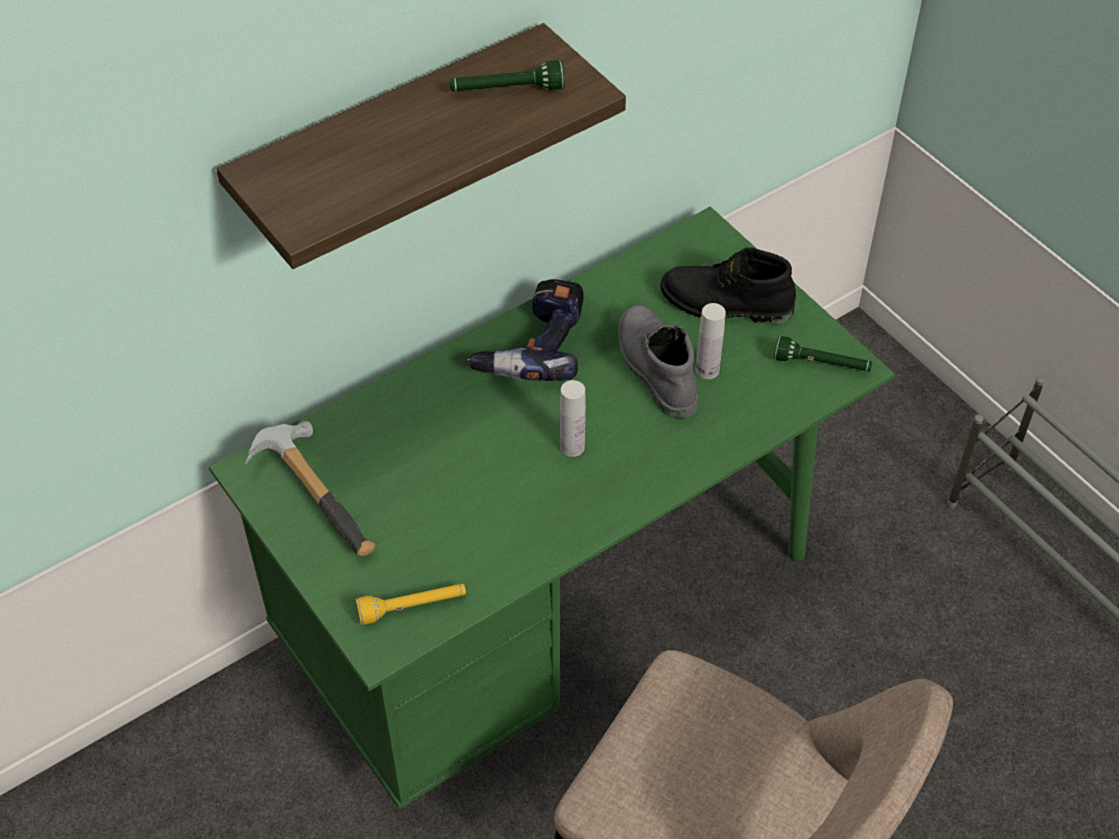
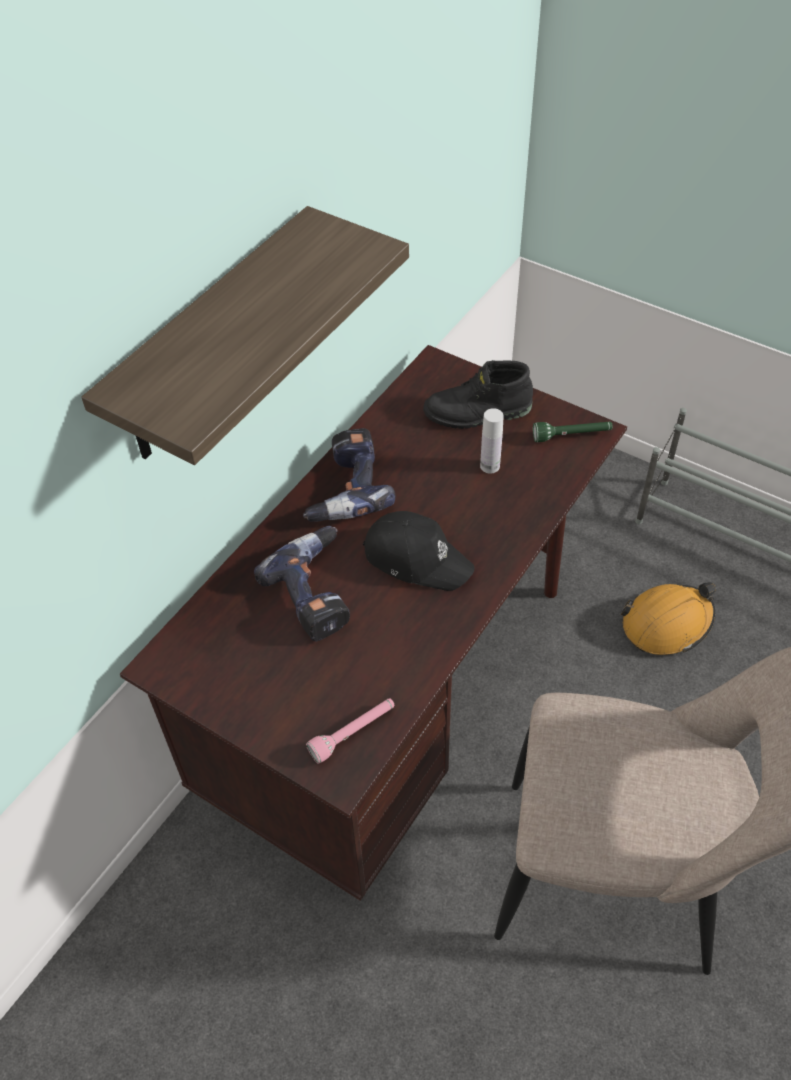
camera: 20 degrees left, 0 degrees up
green desk [209,206,895,809] -> brown desk [120,345,627,901]
hammer [245,421,376,557] -> none
yellow flashlight [356,584,466,625] -> pink flashlight [306,698,395,764]
green flashlight [450,60,565,91] -> none
white bottle [560,380,586,457] -> black cap [363,511,475,591]
grey boot [618,305,698,418] -> none
none -> power drill [254,526,350,642]
none -> orange hard hat [621,582,716,655]

